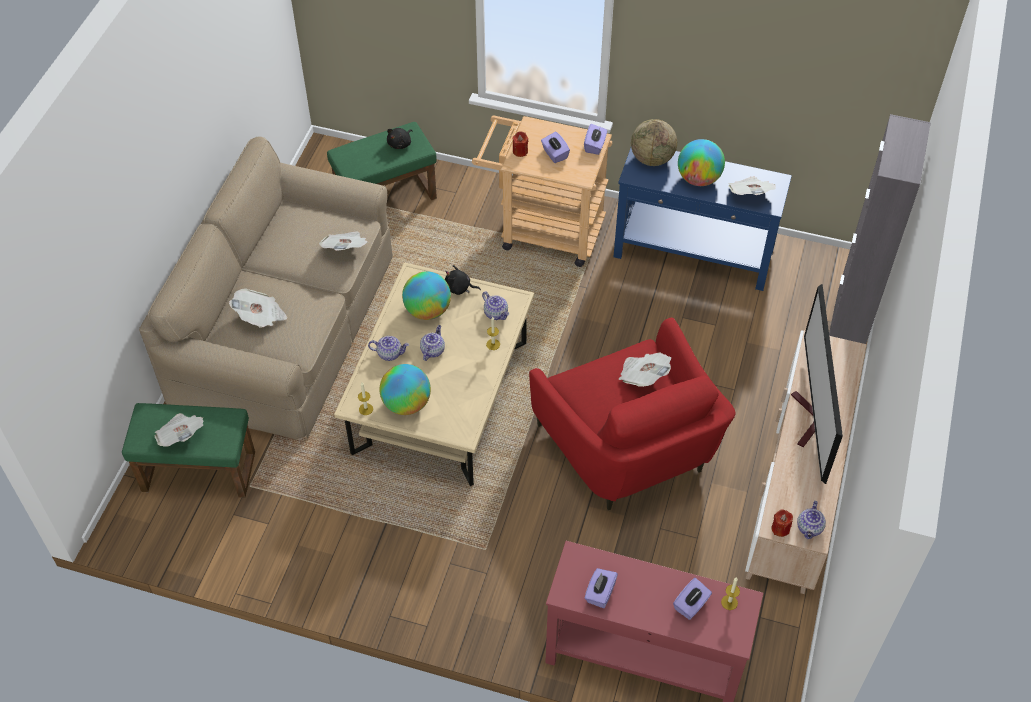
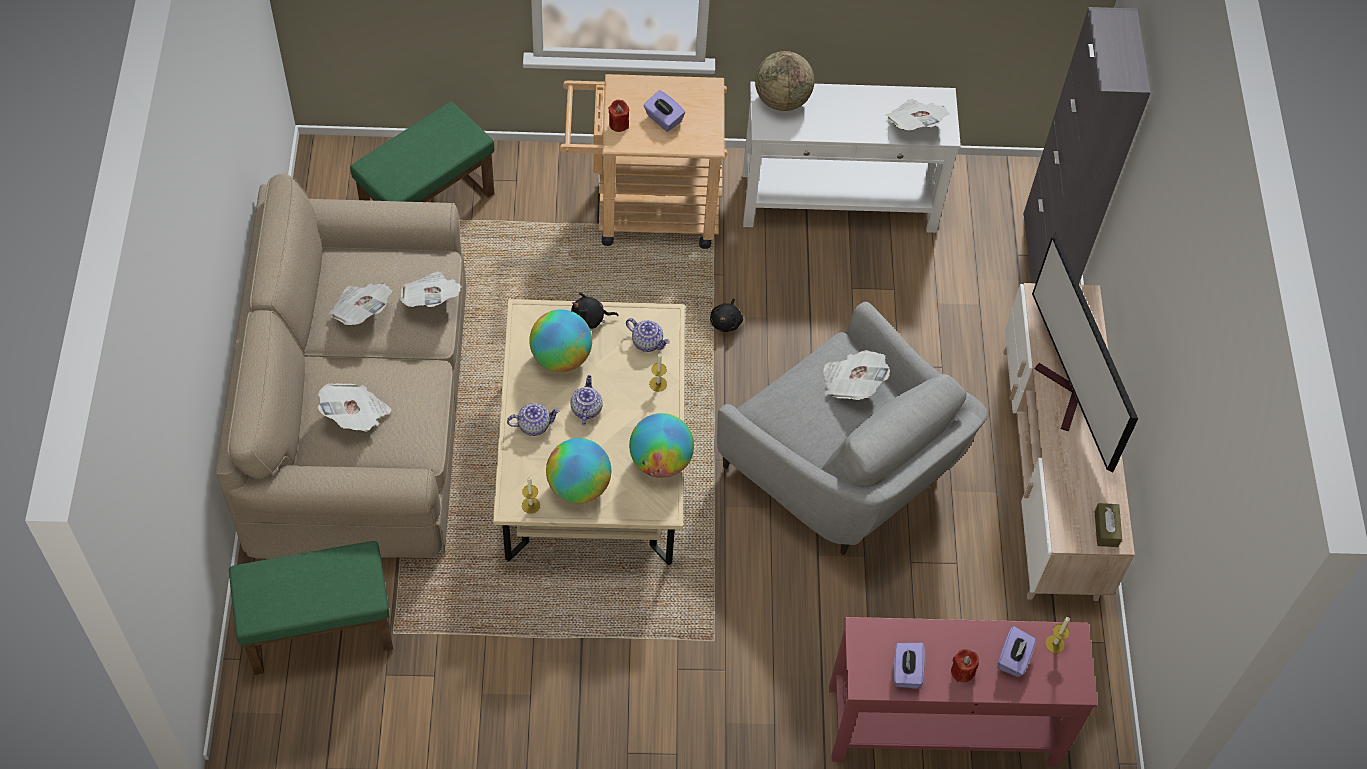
camera: 20 degrees left, 5 degrees up
newspaper [154,413,203,447] -> newspaper moved to [329,283,392,325]
black plush toy [387,128,413,149] -> black plush toy moved to [710,299,743,332]
red armchair [529,318,736,510] -> grey armchair [717,302,988,555]
purple tissue box [584,124,607,155] -> none
blue console table [614,148,792,291] -> white console table [743,82,961,233]
globe [678,139,725,186] -> globe moved to [629,413,694,478]
red candle [772,510,793,537] -> red candle moved to [951,649,979,682]
teapot [797,501,826,539] -> brown tissue box [1094,503,1122,547]

